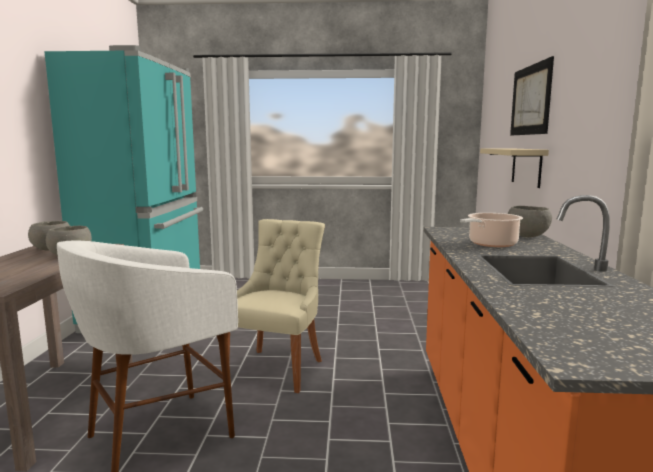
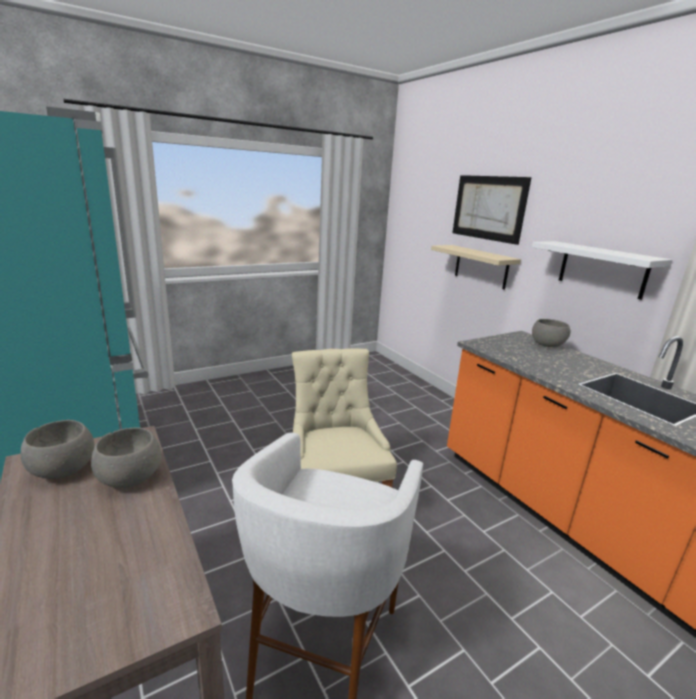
camera: 35 degrees left, 10 degrees up
cooking pot [460,213,523,247] -> none
none -> white shelf [532,241,672,300]

